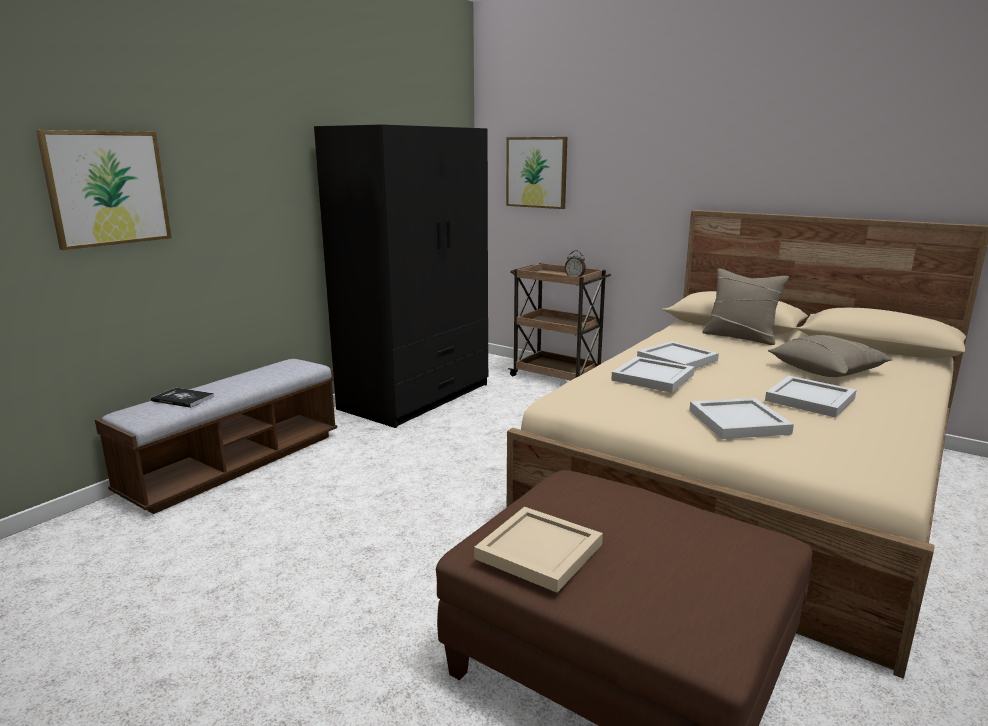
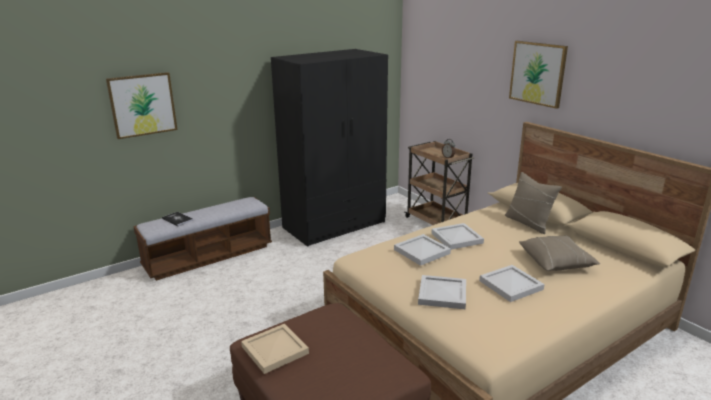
camera: 20 degrees right, 5 degrees up
picture [506,137,567,209] -> picture moved to [509,41,568,109]

